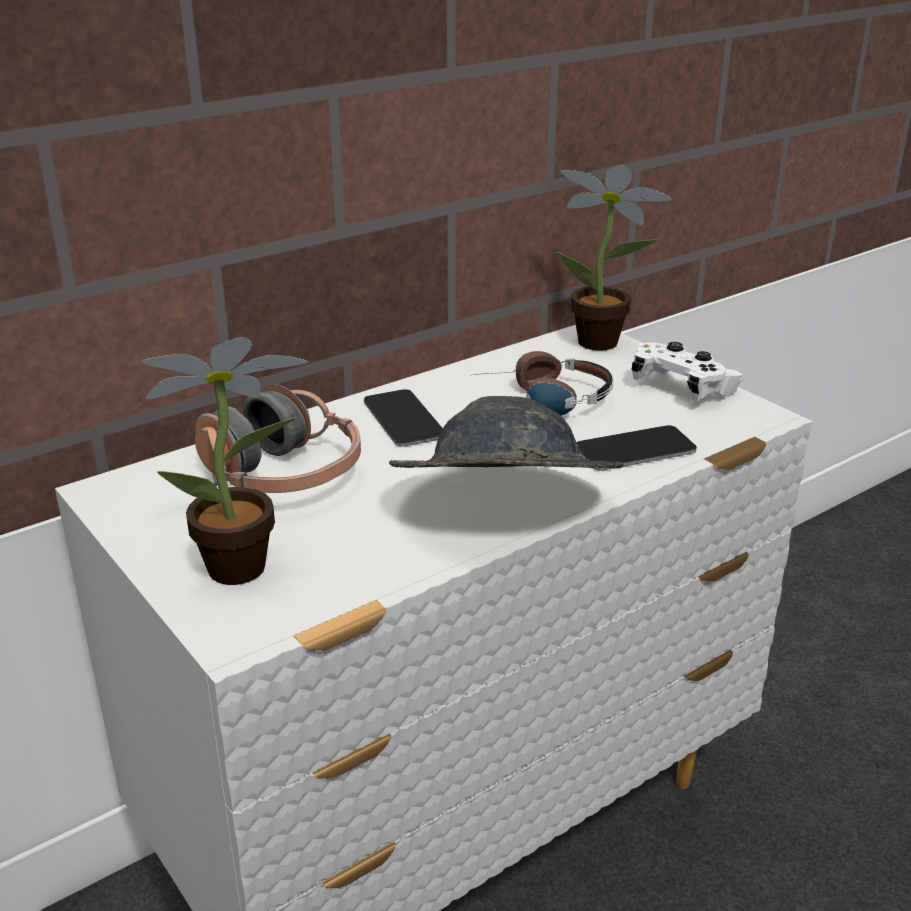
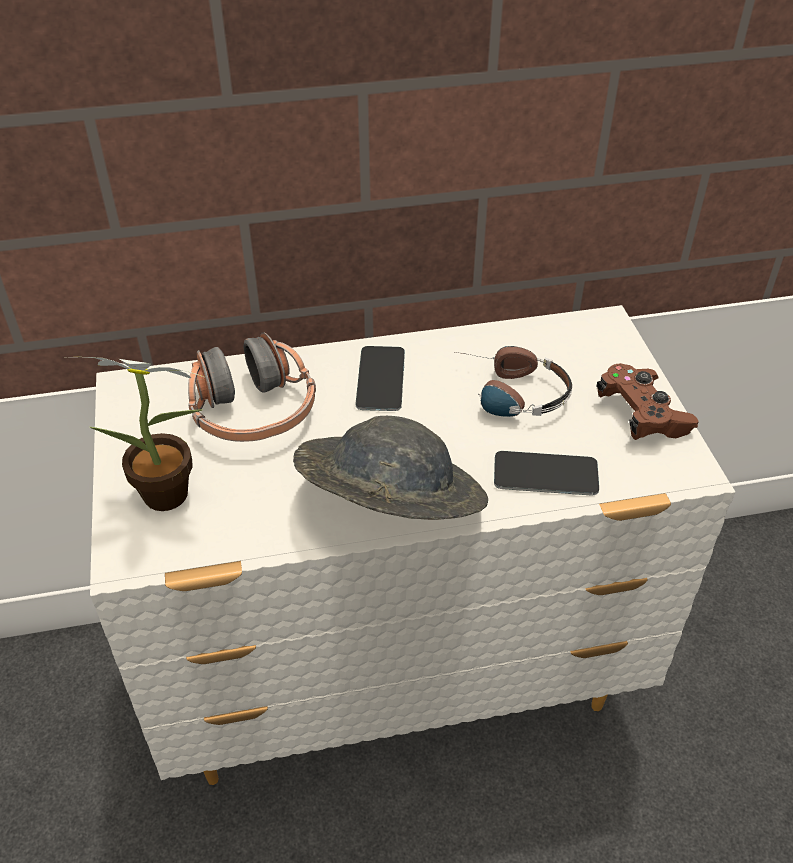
camera: 25 degrees right, 15 degrees up
potted plant [556,165,672,350] -> none
white game controller [632,342,744,402] -> brown game controller [597,363,699,440]

